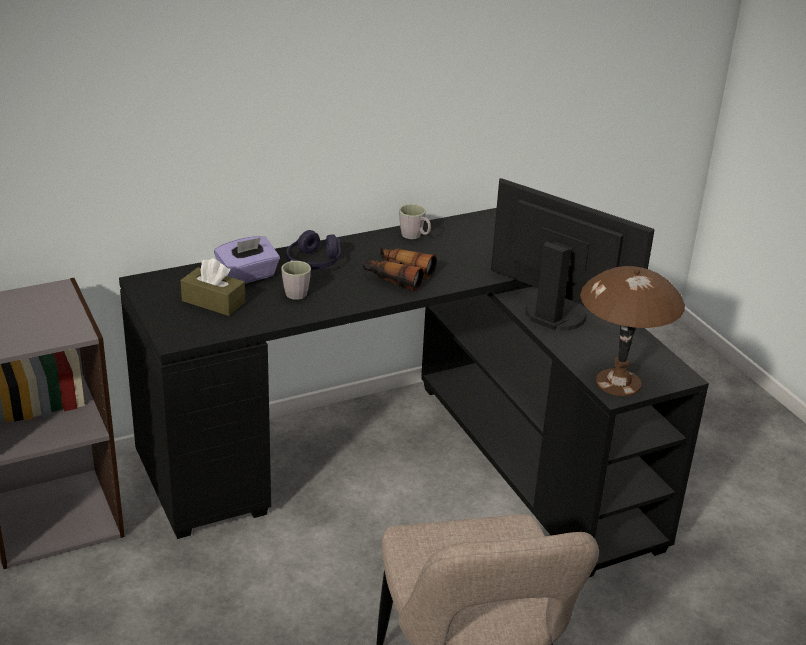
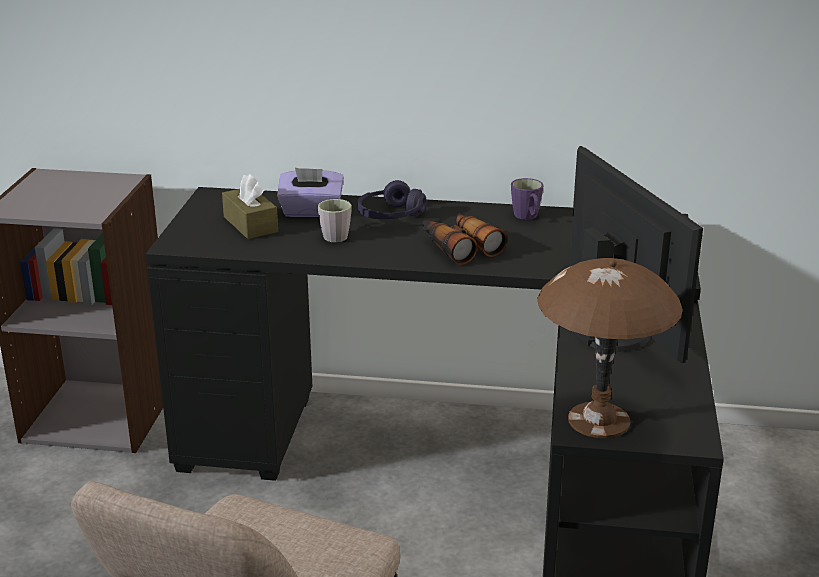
camera: 35 degrees right, 5 degrees down
grey mug [399,204,431,239] -> purple mug [511,178,544,220]

